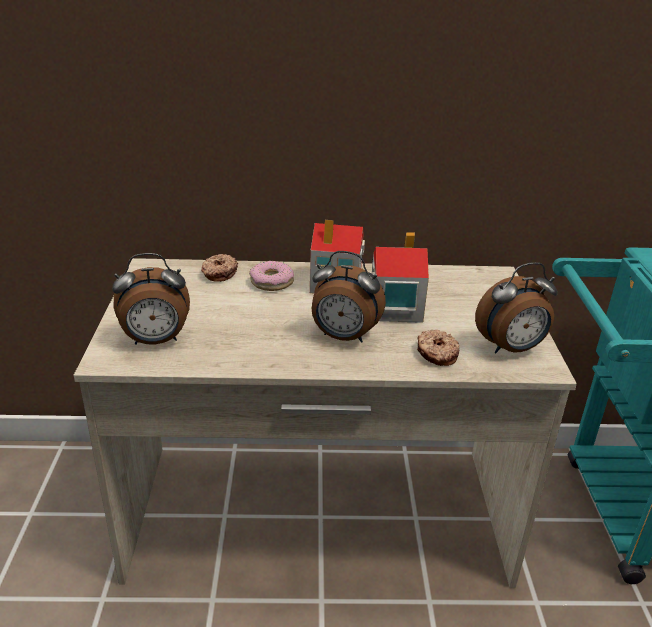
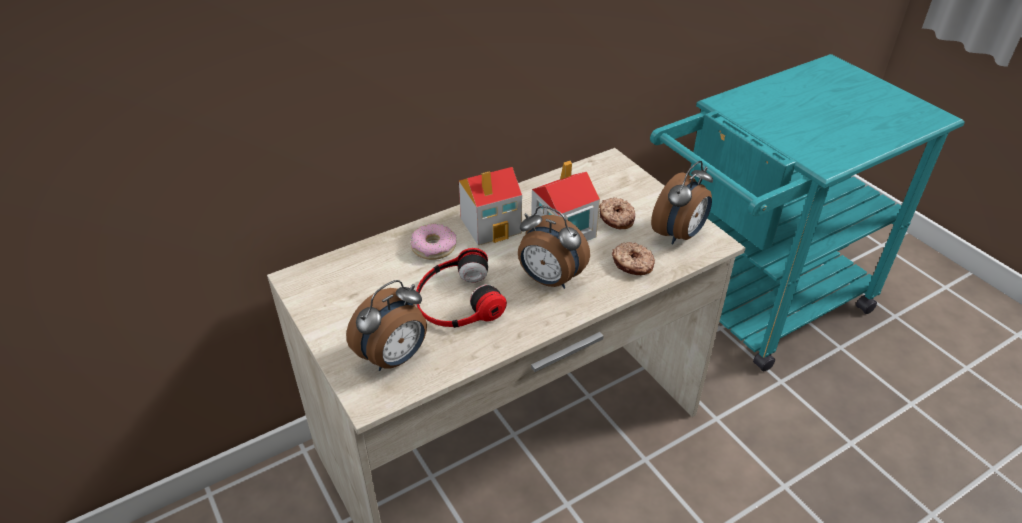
camera: 30 degrees left, 10 degrees up
donut [201,254,238,282] -> donut moved to [599,198,635,230]
alarm clock [311,251,386,343] -> alarm clock turned 45 degrees clockwise [518,206,590,289]
none -> headphones [416,248,507,328]

